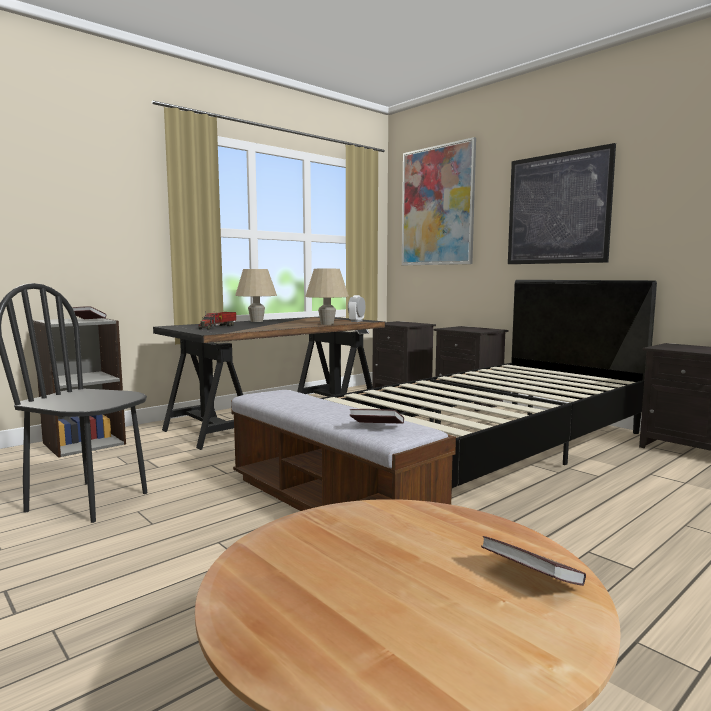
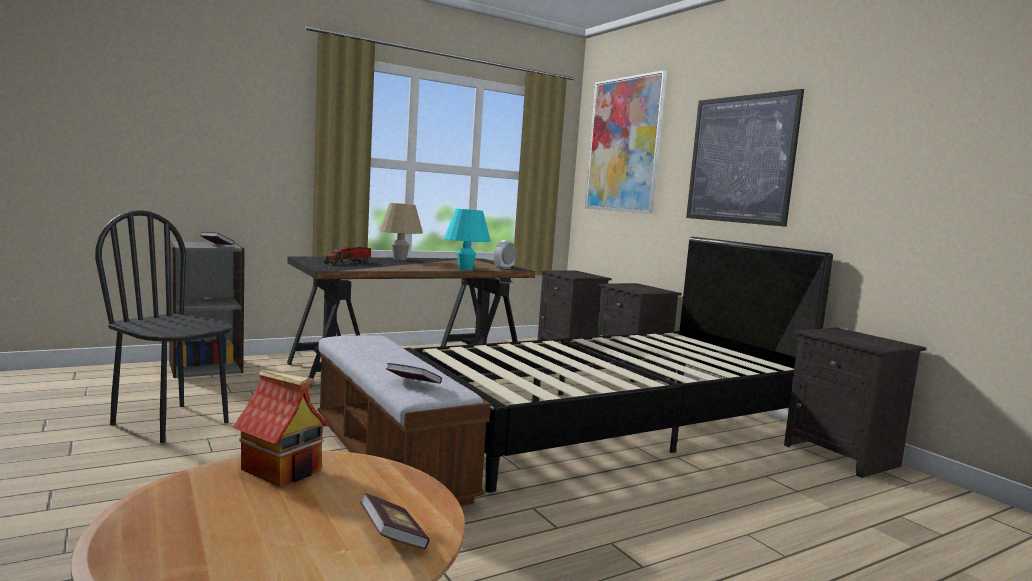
camera: 10 degrees right, 0 degrees up
beige table lamp [305,269,349,325] -> turquoise table lamp [444,209,491,270]
none -> toy house [233,370,329,487]

